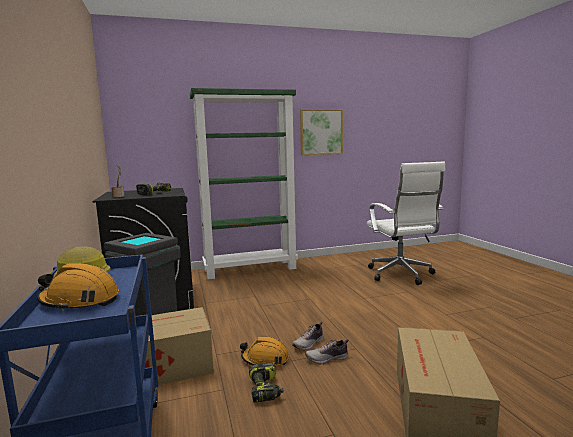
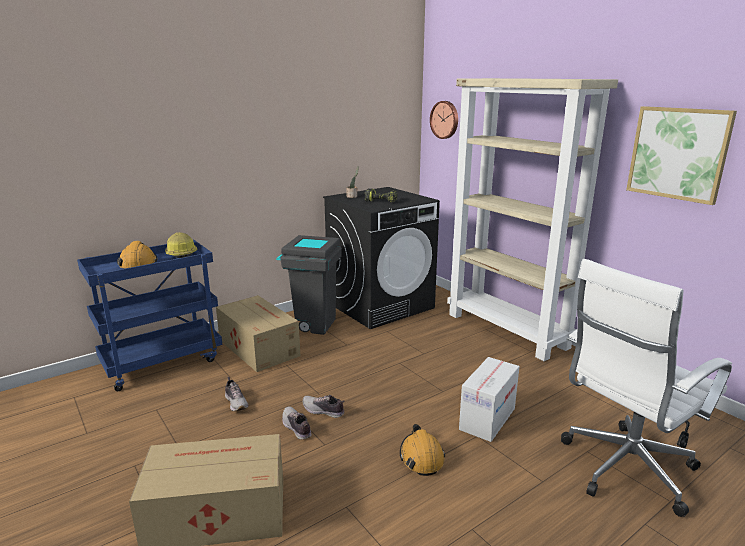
camera: 70 degrees right, 10 degrees up
green bookcase [189,88,298,280] -> beige bookcase [447,78,618,361]
orange hard hat [240,336,289,367] -> orange hard hat moved to [400,424,445,476]
power drill [249,363,284,402] -> shoe [225,377,248,411]
none -> wall clock [430,101,458,139]
none -> cardboard box [459,357,520,442]

